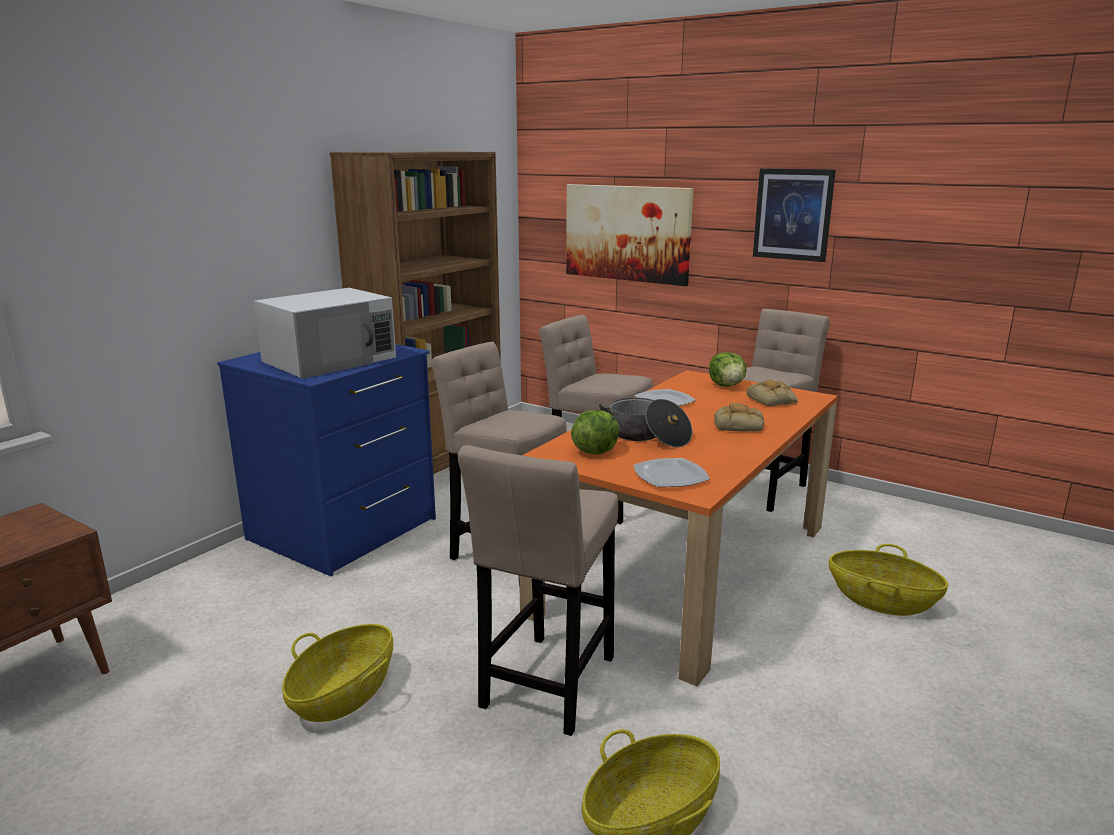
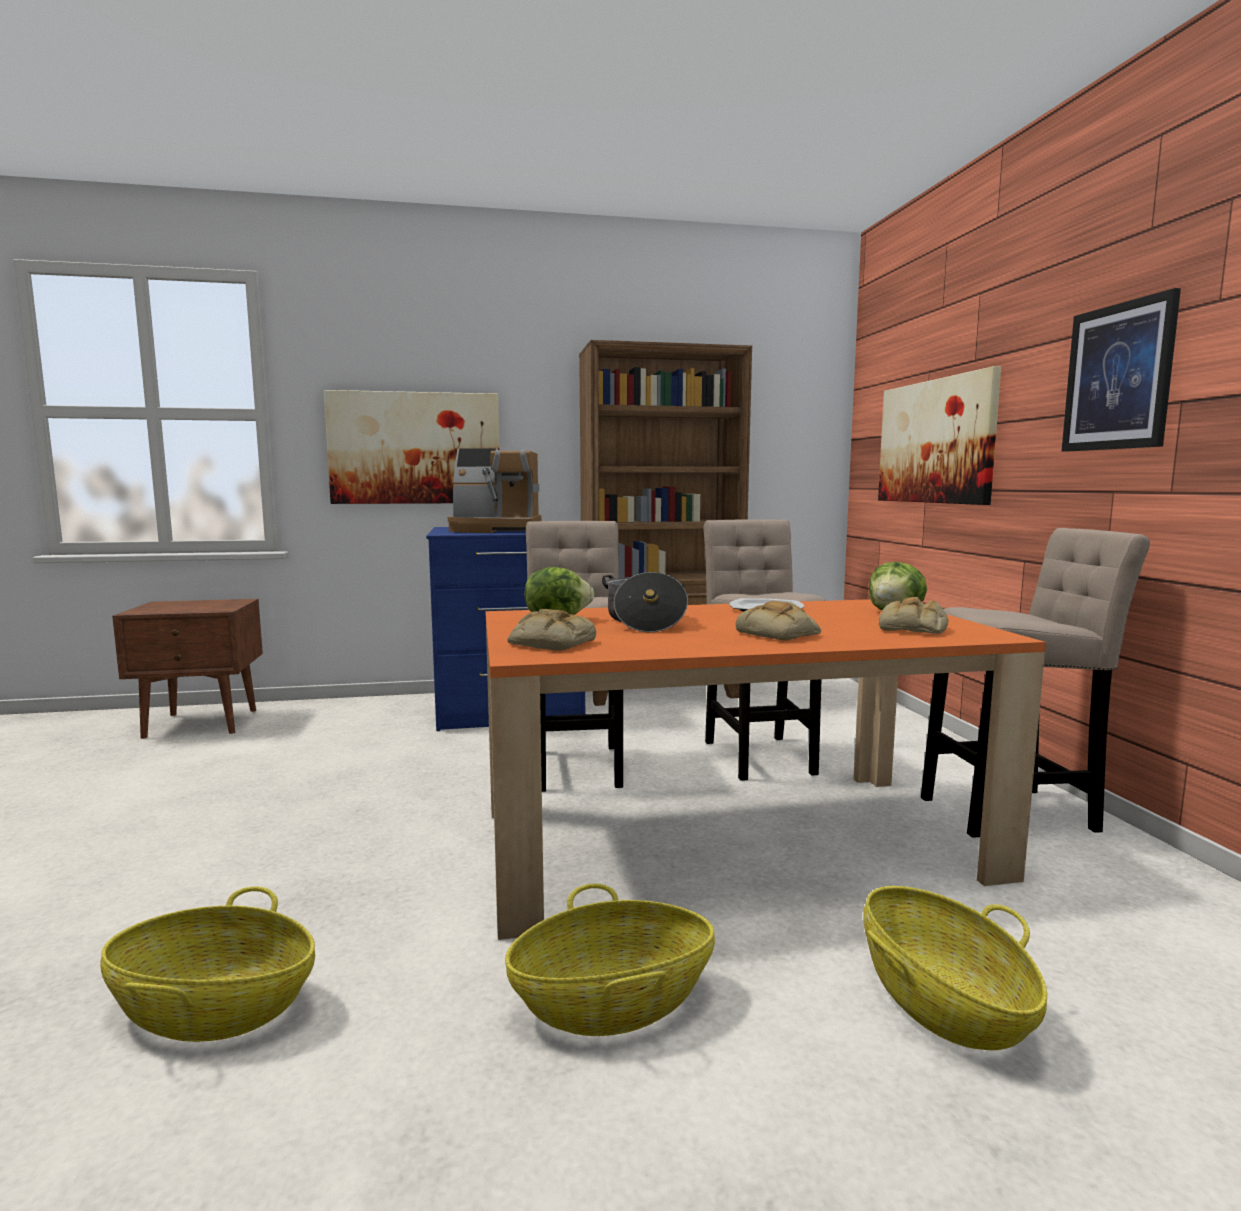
camera: 45 degrees right, 10 degrees down
white microwave [254,288,396,379] -> coffee machine [448,449,541,533]
basket [282,624,393,722] -> basket moved to [505,884,715,1036]
beige stool [458,445,618,736] -> none
plate [633,458,710,487] -> bread [508,609,596,651]
none -> picture [324,390,500,504]

